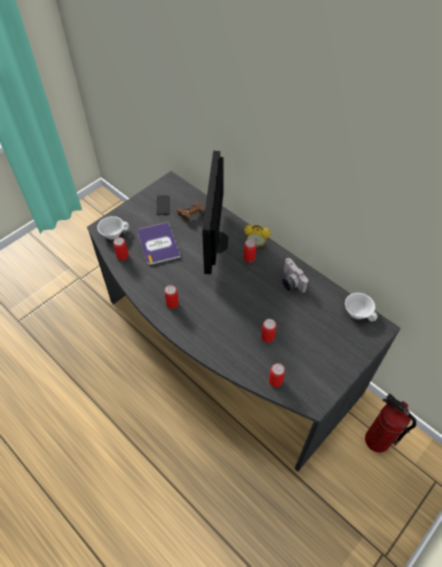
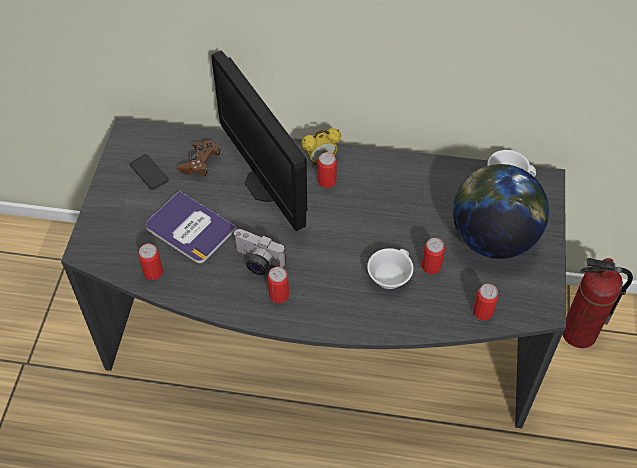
camera: 35 degrees left, 0 degrees up
white cup [97,216,129,240] -> white cup moved to [367,248,414,289]
camera [282,258,309,293] -> camera moved to [234,229,286,275]
none -> globe [453,164,549,259]

